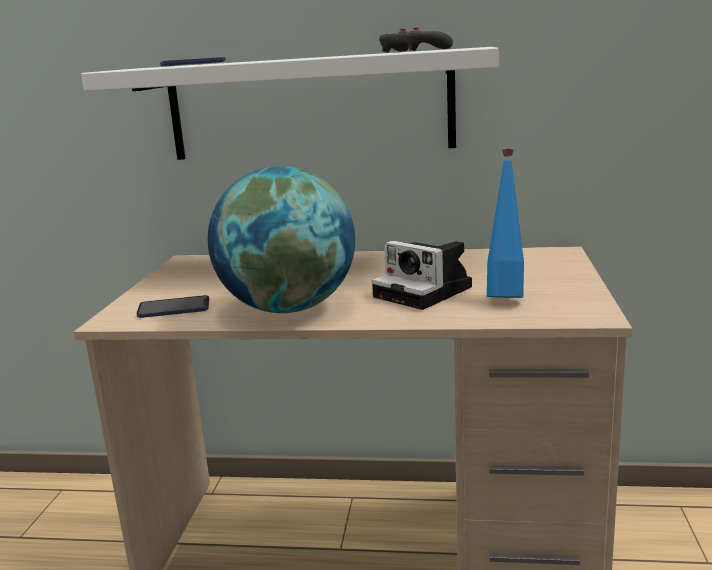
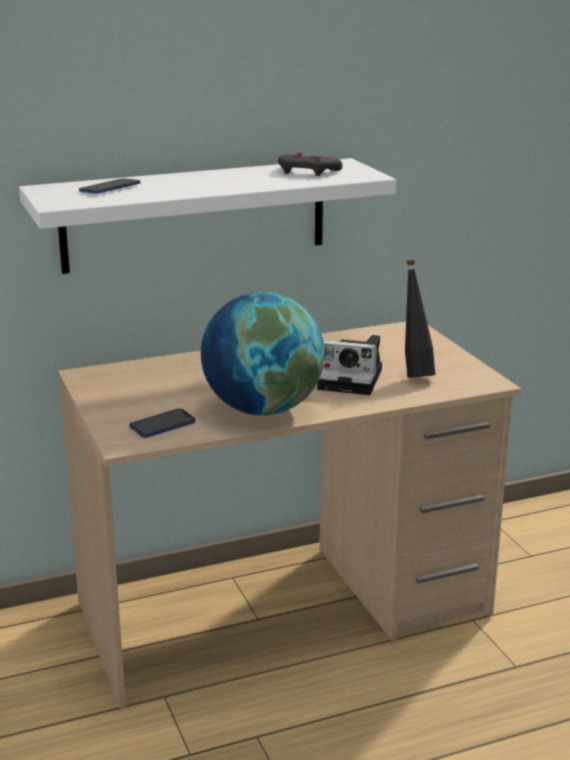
camera: 30 degrees left, 5 degrees up
blue bottle [487,149,524,298] -> black bottle [405,260,436,378]

